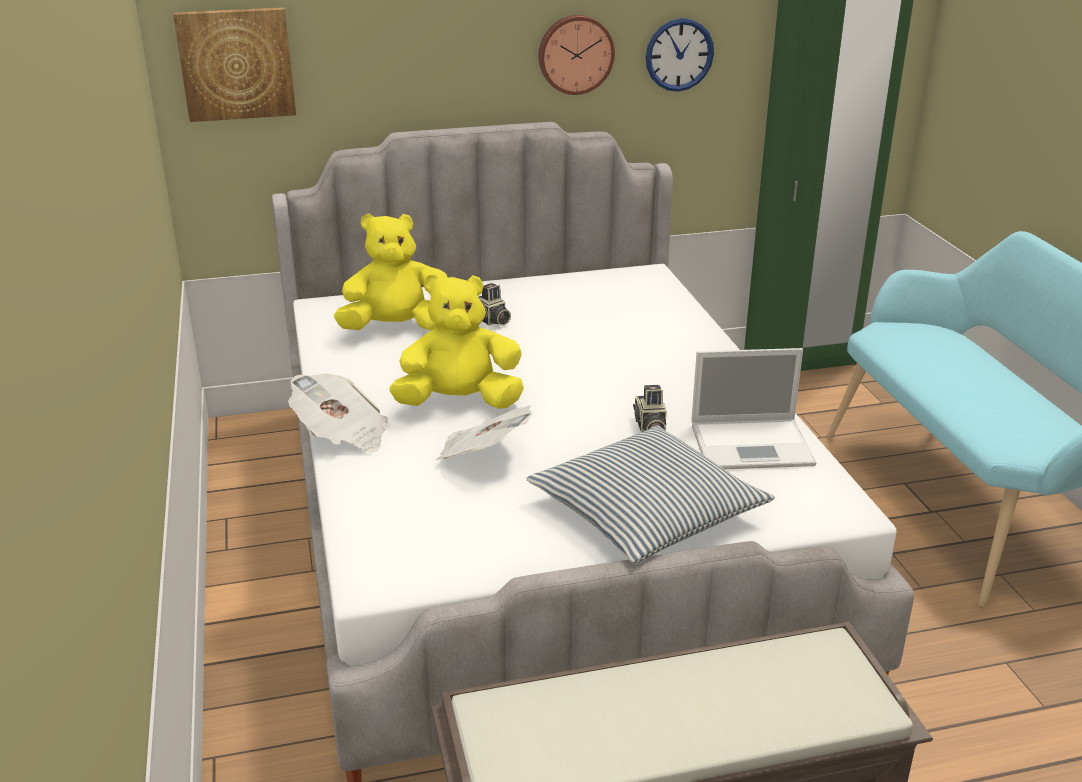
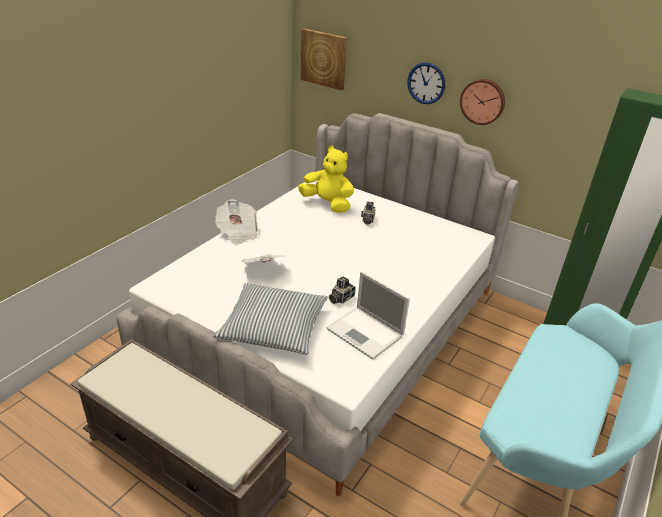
camera: 45 degrees right, 5 degrees up
yellow plush toy [389,274,524,409] -> none
wall clock [646,18,714,92] -> wall clock moved to [407,63,445,104]

